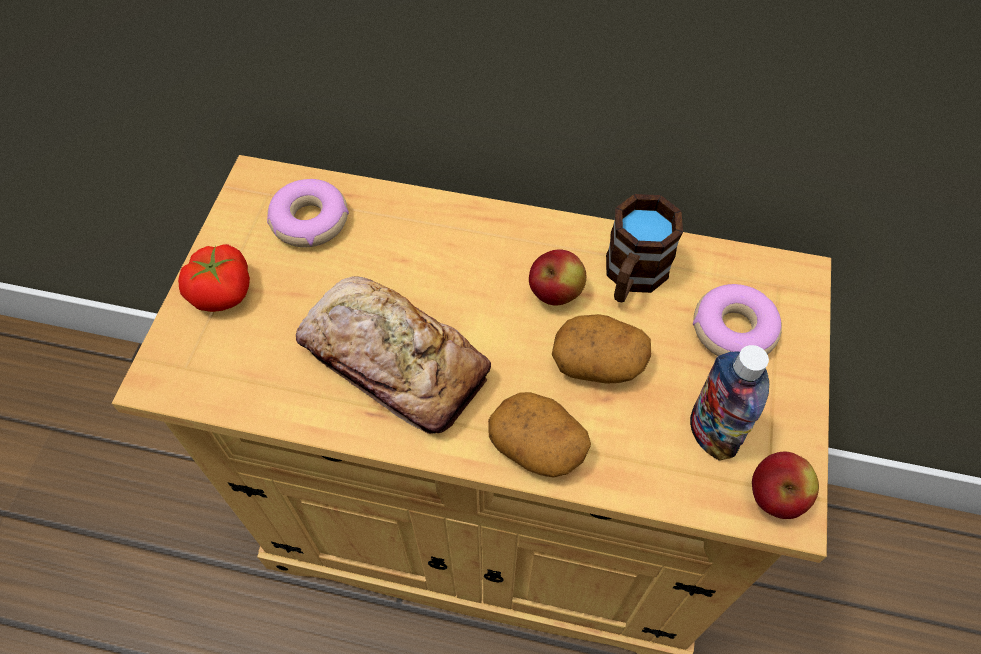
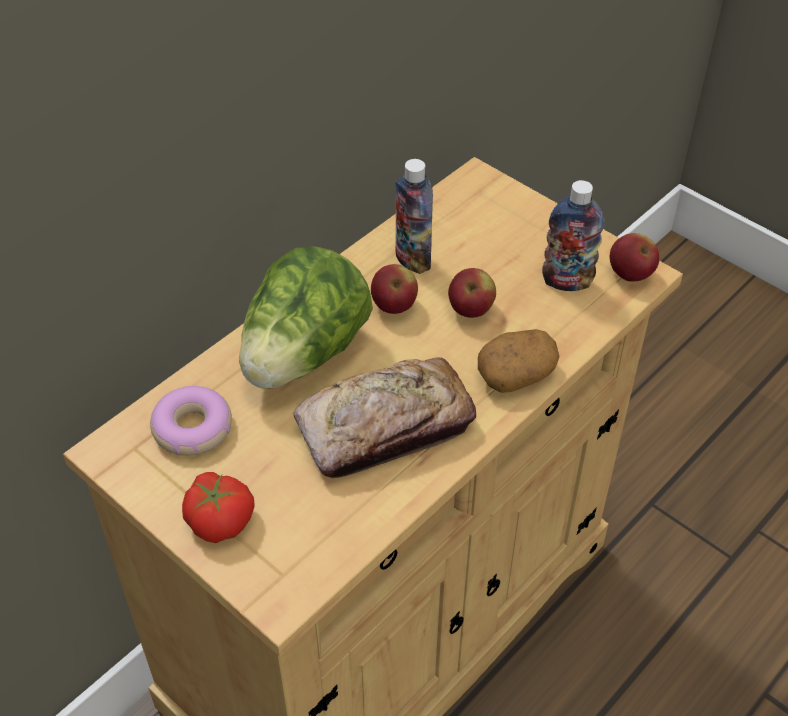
camera: 60 degrees left, 10 degrees down
potato [552,314,651,384] -> apple [448,268,496,318]
brown mug [606,194,683,302] -> bottle [396,159,433,274]
donut [693,284,782,356] -> none
none -> lettuce [239,246,373,389]

